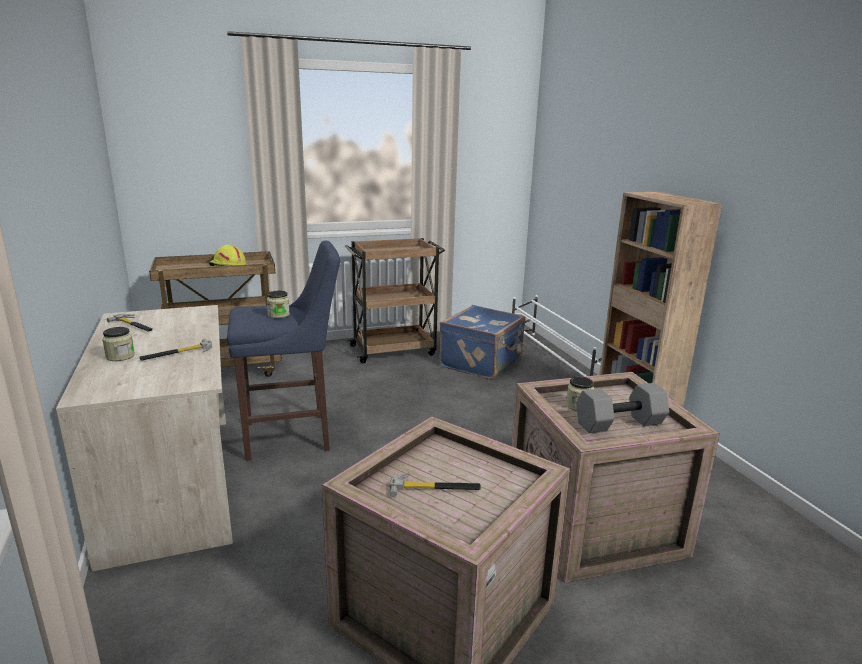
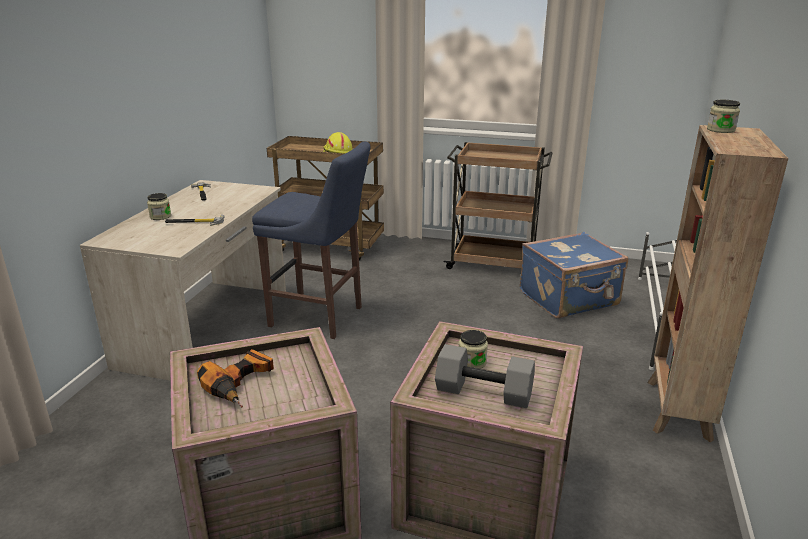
camera: 35 degrees right, 5 degrees up
jar [267,291,290,318] -> jar moved to [707,100,740,133]
hammer [390,472,481,497] -> power drill [197,349,274,407]

